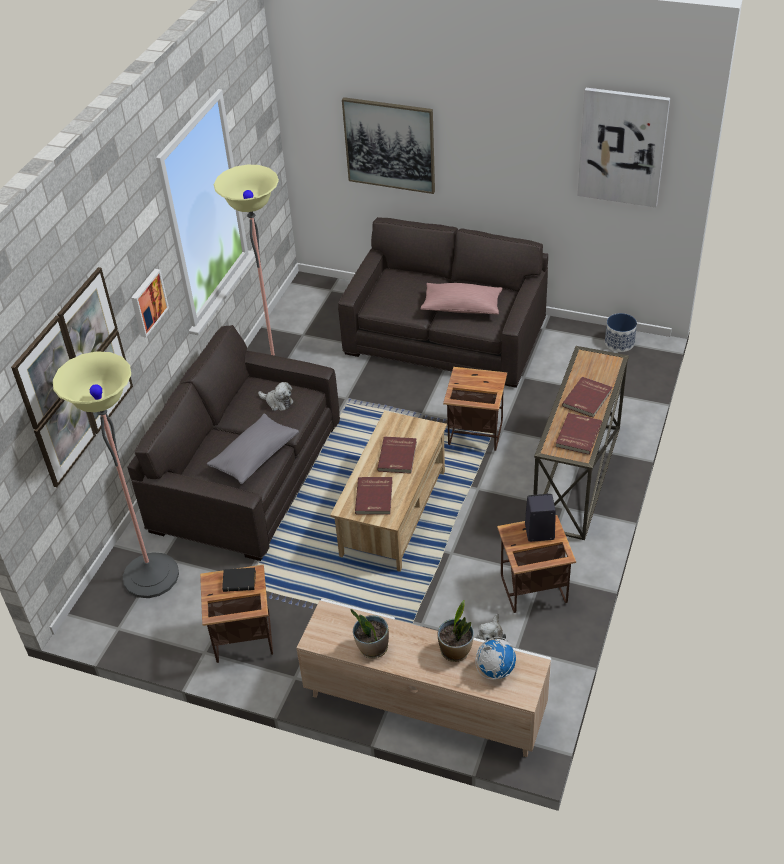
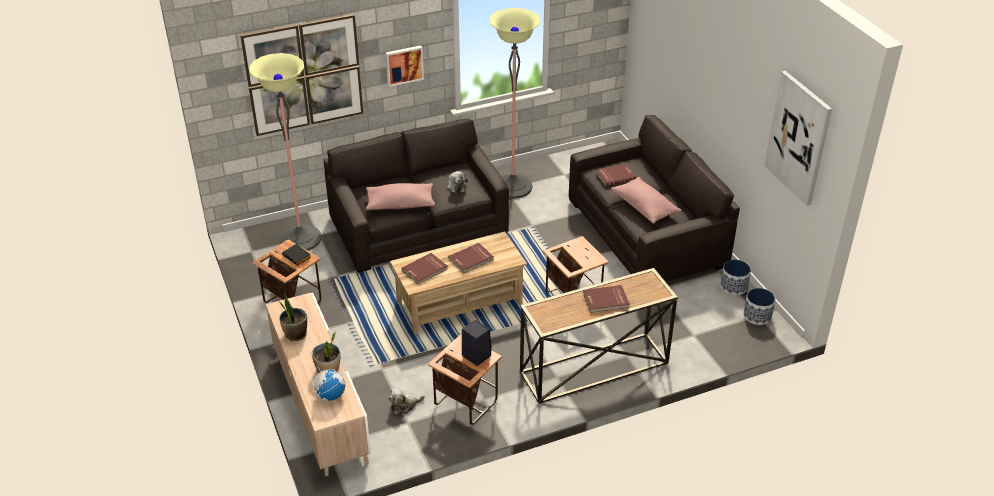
camera: 45 degrees right, 5 degrees down
grey pillow [207,414,299,484] -> pink pillow [366,183,435,210]
picture [342,97,435,194] -> none
red book [556,413,602,455] -> red book moved to [595,163,636,186]
none -> planter [720,259,751,295]

